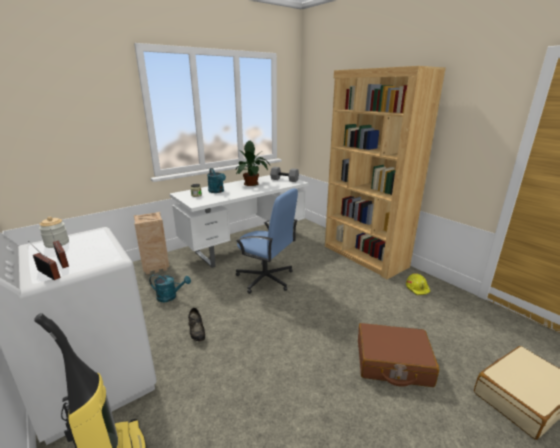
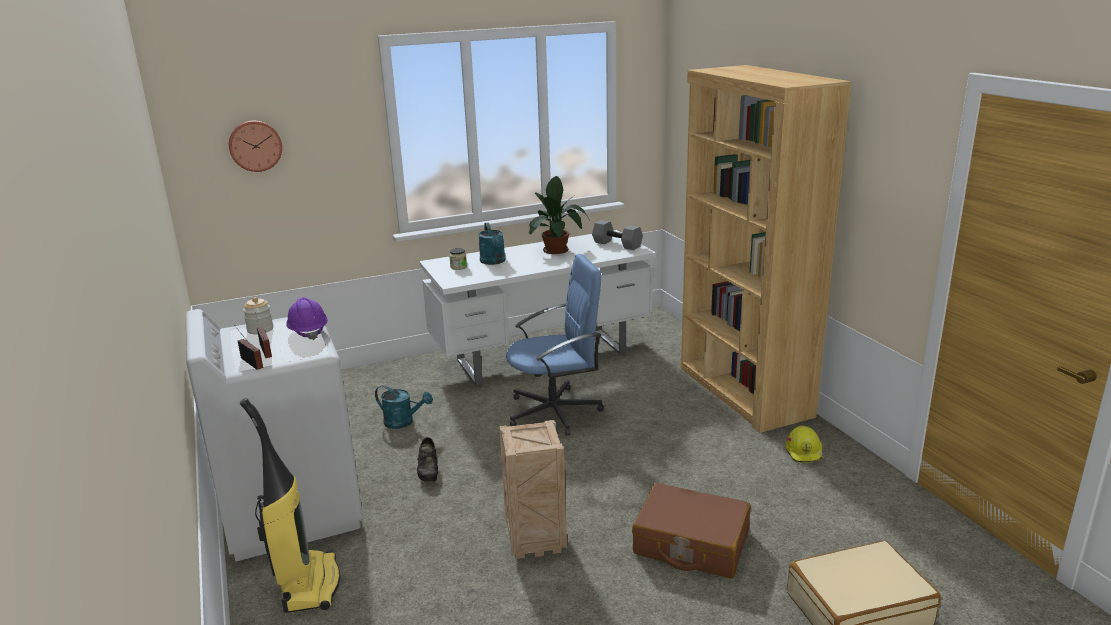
camera: 15 degrees right, 0 degrees up
crate [134,212,169,274] -> crate moved to [499,420,567,559]
blue office chair [236,188,298,294] -> blue office chair turned 60 degrees counterclockwise [506,254,604,436]
none -> wall clock [229,121,282,172]
none -> purple hard hat [286,297,328,340]

